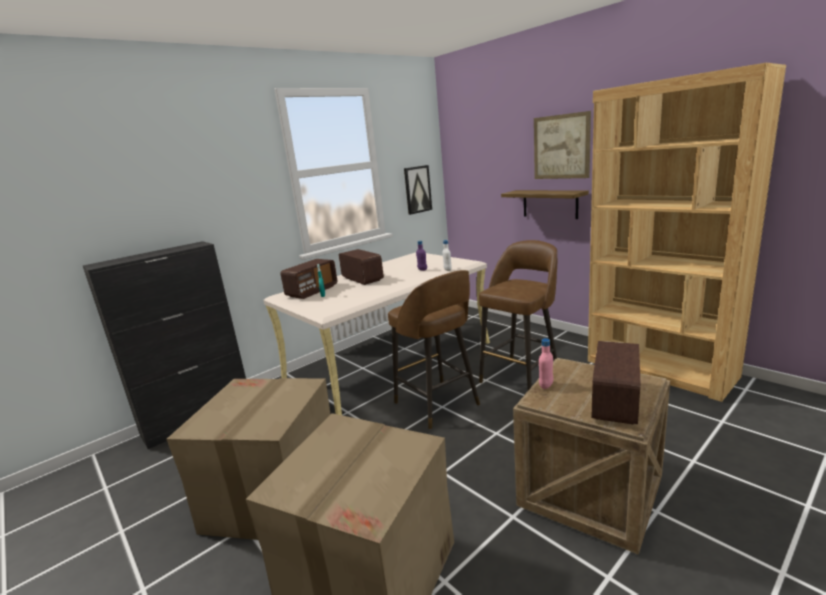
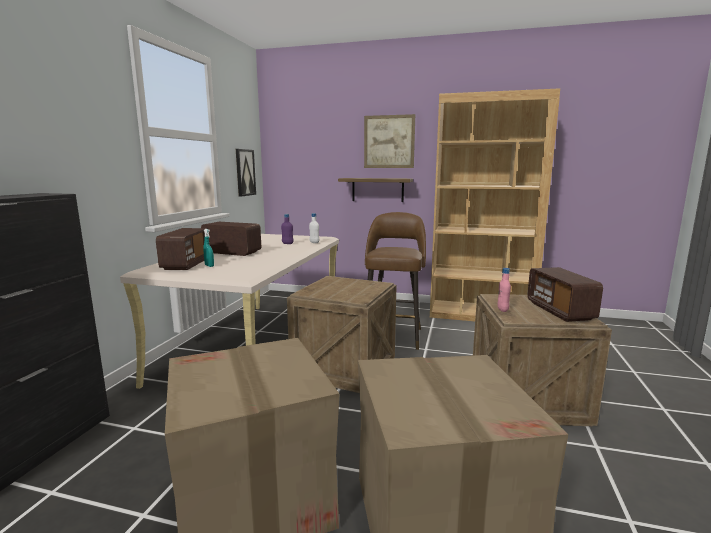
camera: 35 degrees left, 5 degrees down
brown stool [388,270,480,429] -> crate [287,276,397,393]

